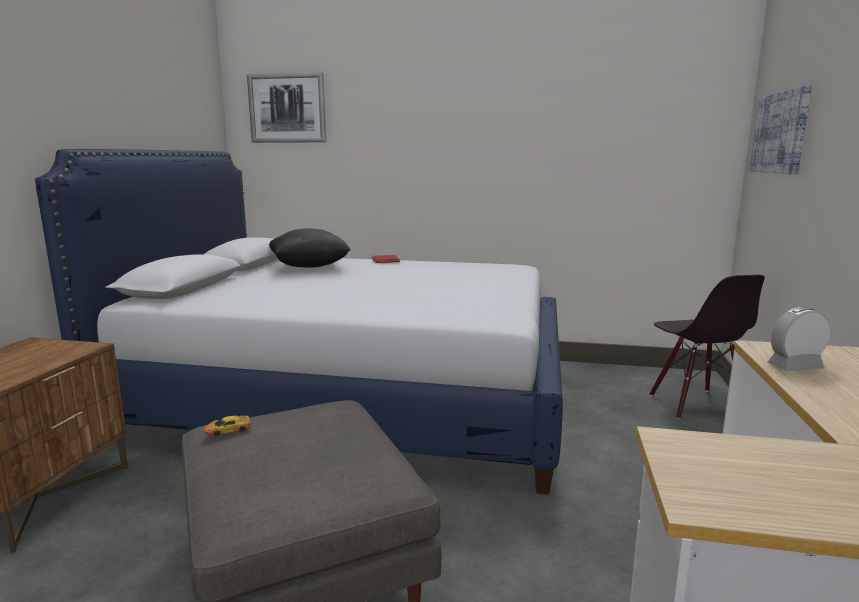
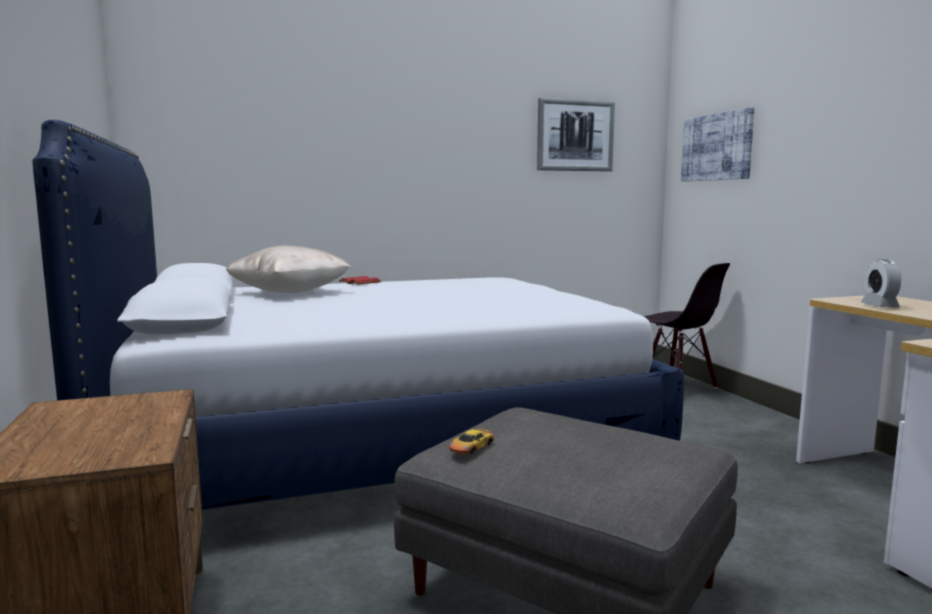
camera: 30 degrees left, 5 degrees down
picture [247,72,326,143] -> picture moved to [537,98,615,172]
black pillow [269,228,351,268] -> beige pillow [226,246,351,293]
alarm clock [767,307,830,371] -> alarm clock turned 45 degrees counterclockwise [861,259,901,307]

